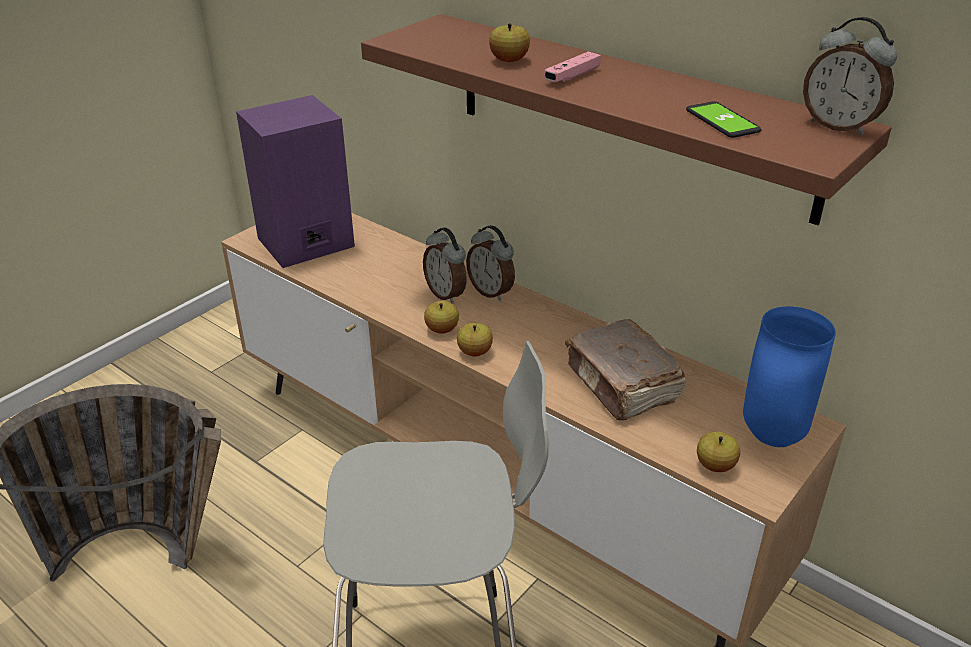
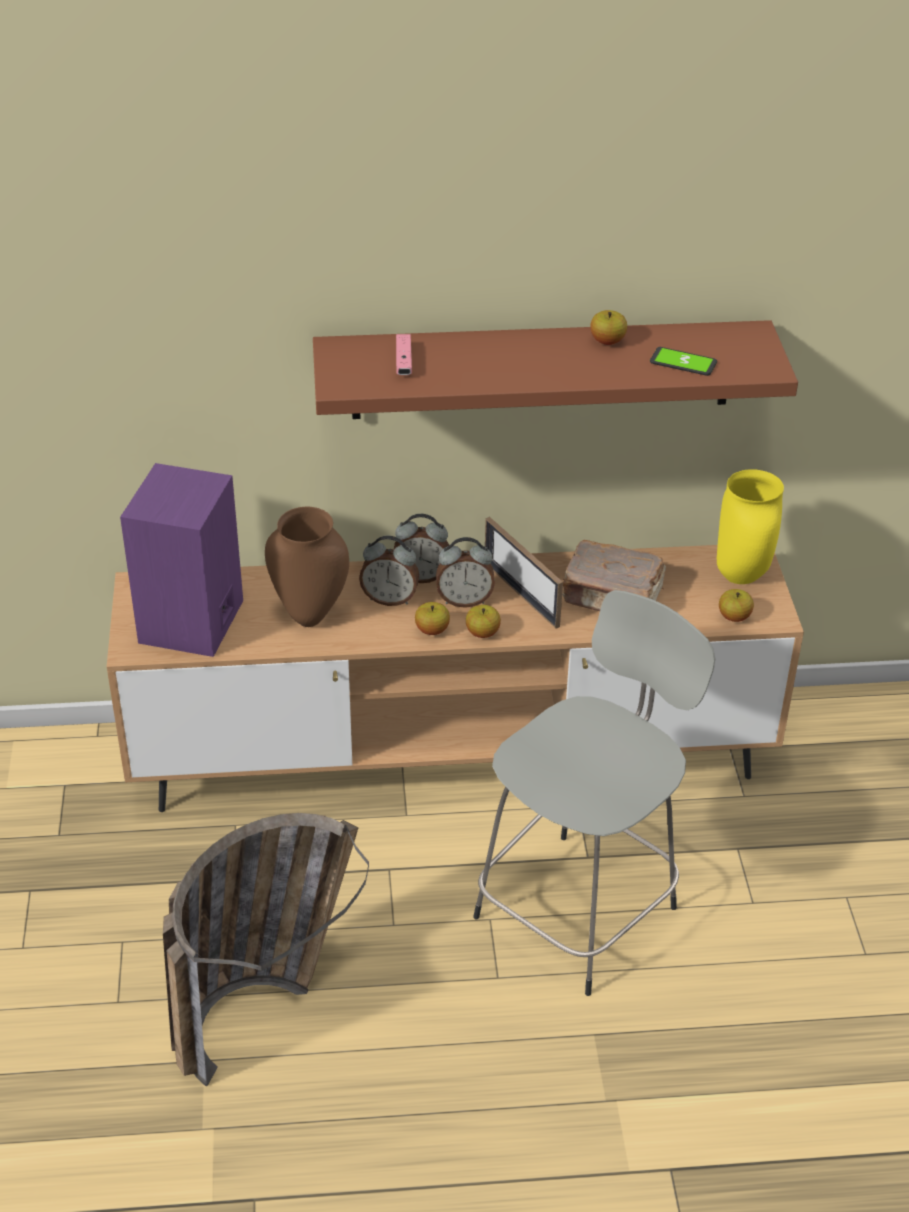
camera: 45 degrees left, 5 degrees up
apple [489,24,530,62] -> apple moved to [590,310,627,345]
pink game controller [544,51,601,82] -> pink game controller moved to [396,334,412,375]
blue vase [743,306,836,447] -> yellow vase [717,469,784,584]
alarm clock [803,17,897,135] -> alarm clock moved to [436,537,495,608]
none -> brown vase [265,507,349,627]
none -> picture frame [485,517,563,629]

